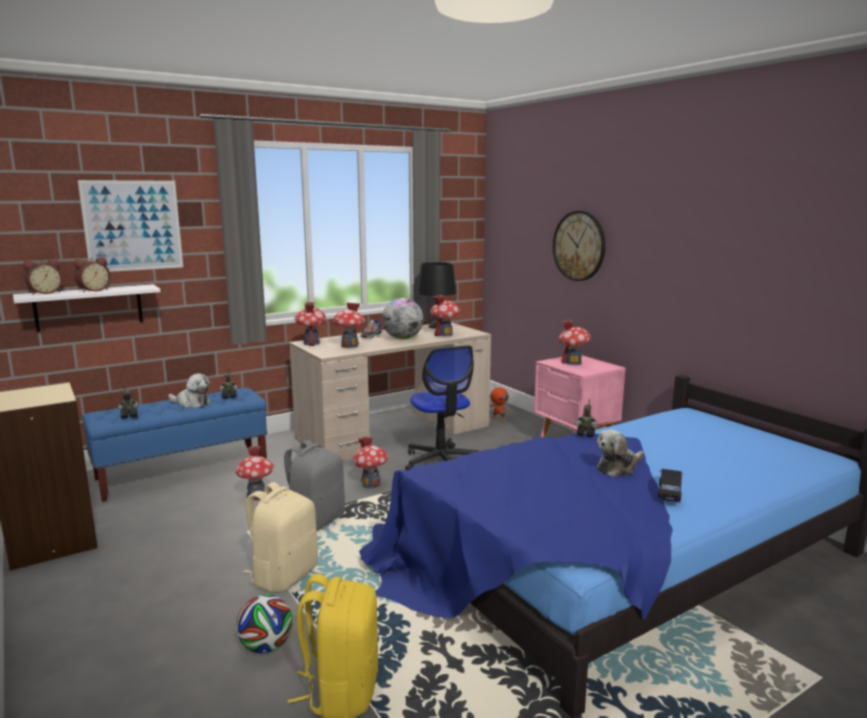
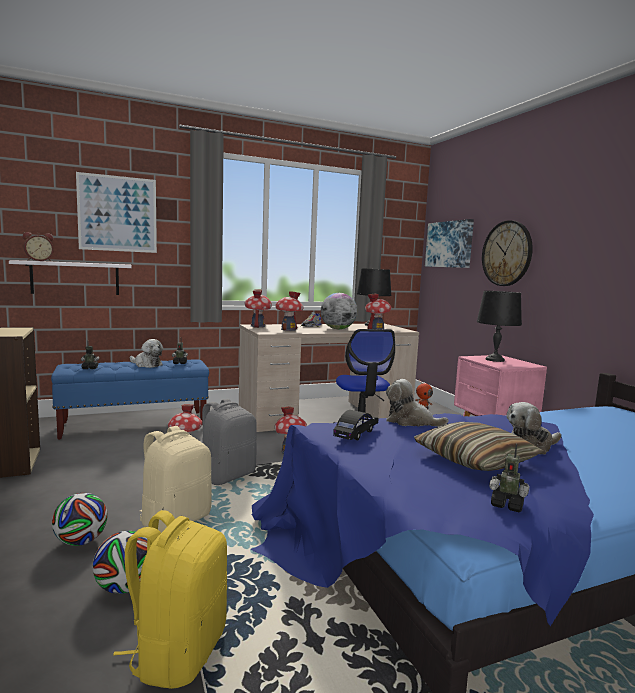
camera: 10 degrees right, 5 degrees down
alarm clock [74,257,111,292] -> none
toy house [559,320,591,365] -> black table lamp [477,291,522,362]
toy robot [575,399,598,437] -> toy robot moved to [489,444,529,512]
black toy car [658,469,683,503] -> black toy car moved to [333,410,378,440]
none -> football [52,493,108,546]
none -> plush toy [386,379,448,427]
none -> pillow [414,422,544,471]
none -> picture [425,219,474,268]

